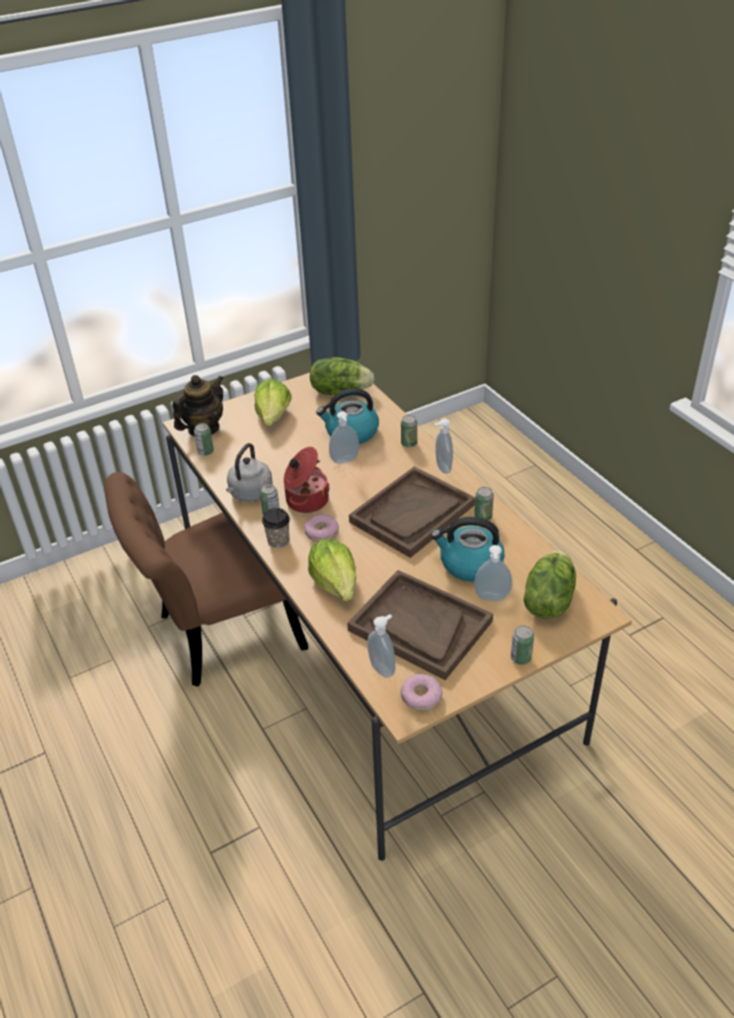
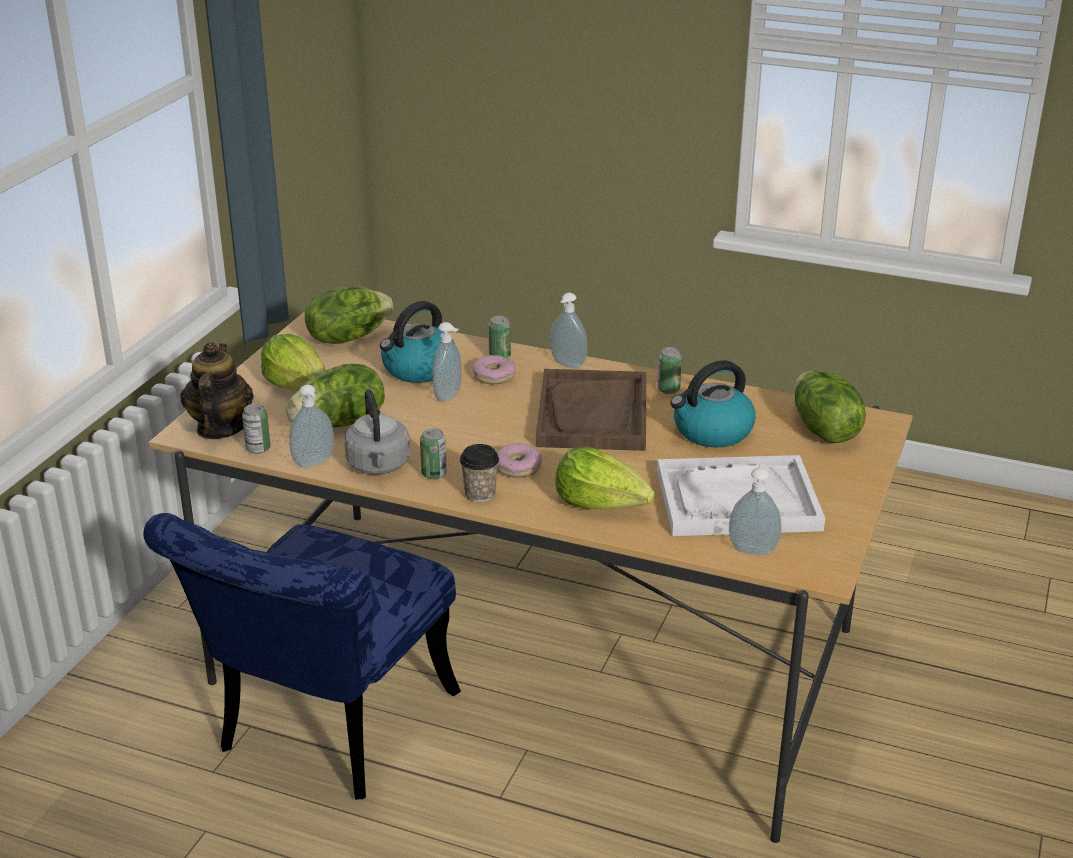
camera: 40 degrees left, 10 degrees down
brown chair [104,472,308,687] -> blue chair [143,513,461,800]
cooking pot [284,447,330,513] -> none
brown tray [347,570,493,680] -> white tray [657,455,825,536]
donut [400,674,443,711] -> donut moved to [473,355,516,384]
soap dispenser [474,545,512,601] -> soap dispenser moved to [289,385,334,468]
can [511,625,534,665] -> none
none -> lettuce [285,364,385,428]

